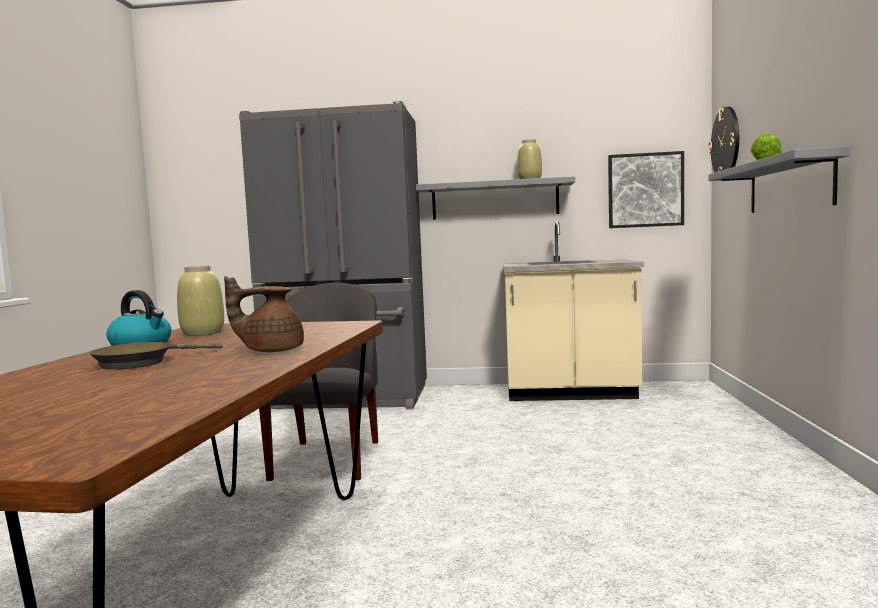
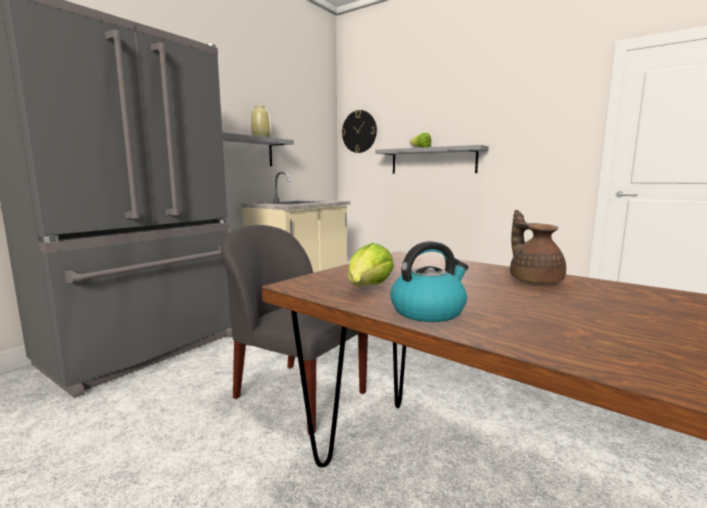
camera: 60 degrees left, 5 degrees up
brown frying pan [89,342,223,370] -> none
beige vase [177,265,224,336] -> lettuce [348,243,394,285]
brown teapot [224,276,304,352] -> brown teapot turned 150 degrees clockwise [510,210,566,284]
picture [608,151,684,228] -> none

